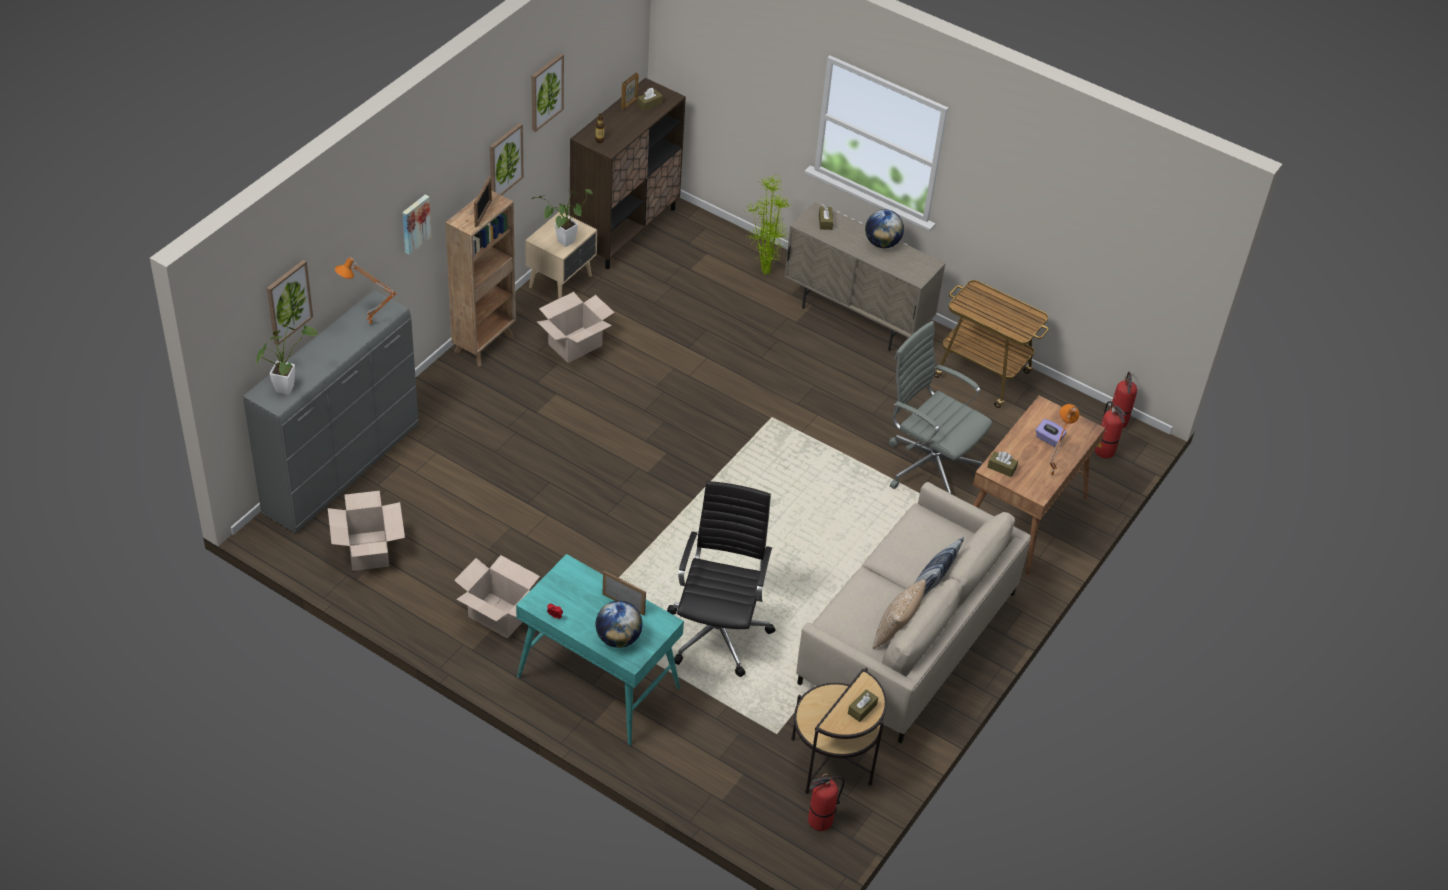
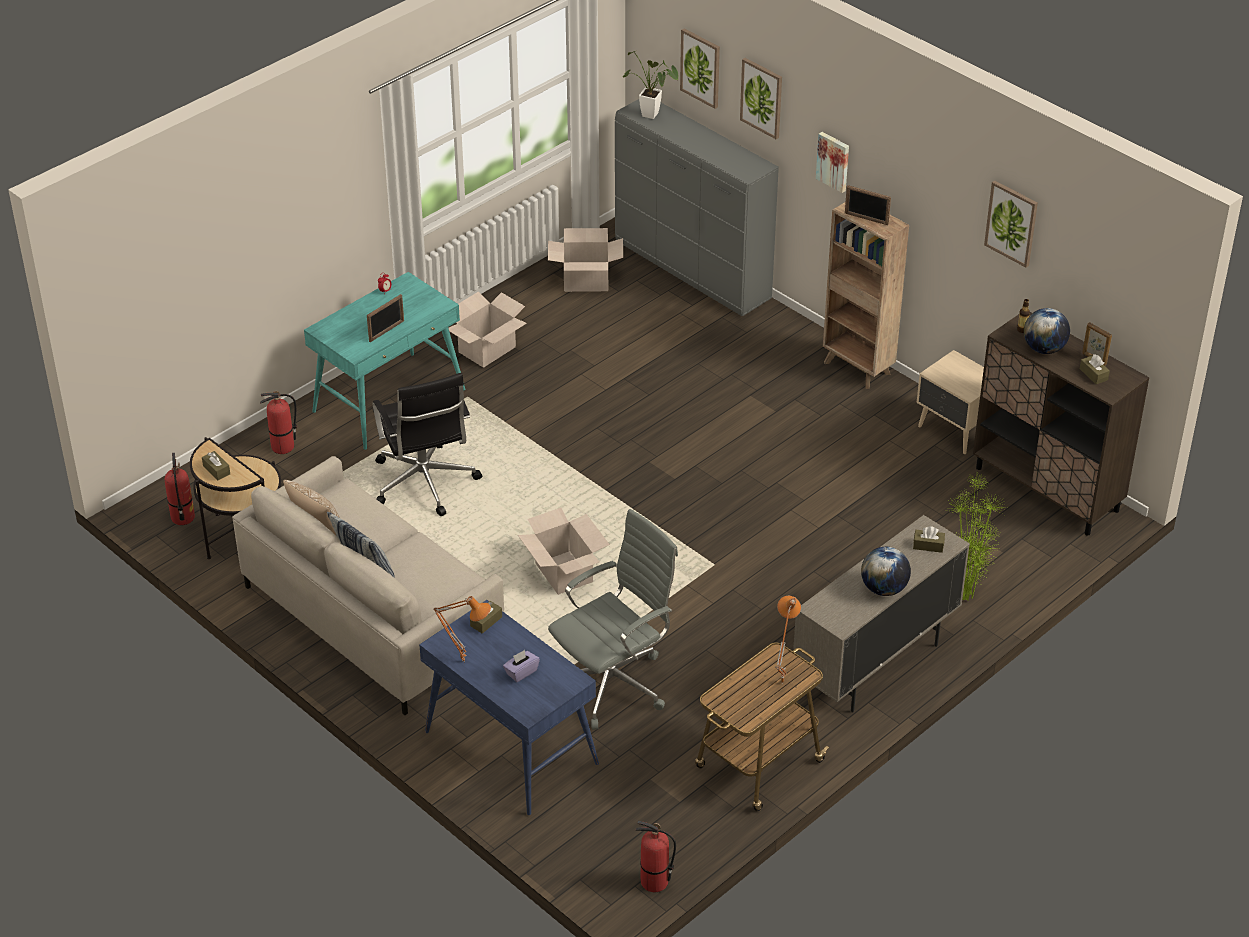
camera: 105 degrees right, 5 degrees down
orange table lamp [335,257,397,325] -> orange table lamp moved to [776,596,801,684]
picture [490,123,524,195] -> picture moved to [740,58,782,139]
potted plant [532,188,593,247] -> none
cardboard box [537,292,615,363] -> cardboard box moved to [518,508,610,595]
globe [596,601,642,648] -> globe moved to [1024,308,1070,354]
black office chair [667,481,776,677] -> black office chair turned 45 degrees clockwise [372,373,482,516]
brown desk [973,396,1105,577] -> blue desk [419,600,599,815]
fire extinguisher [1095,401,1126,458] -> fire extinguisher moved to [260,391,297,454]

